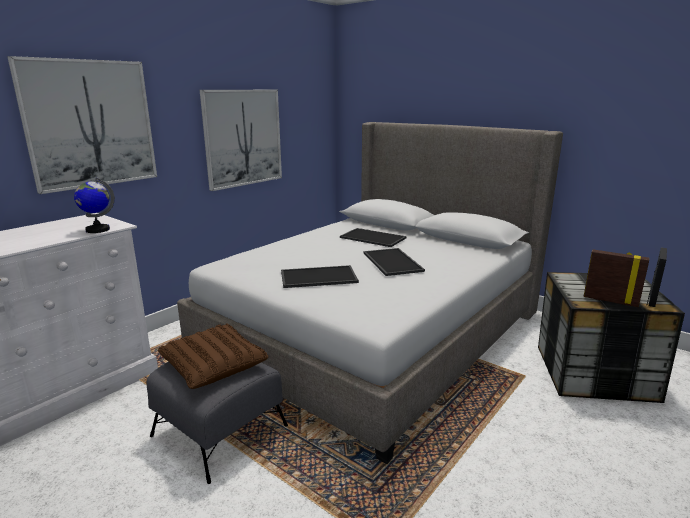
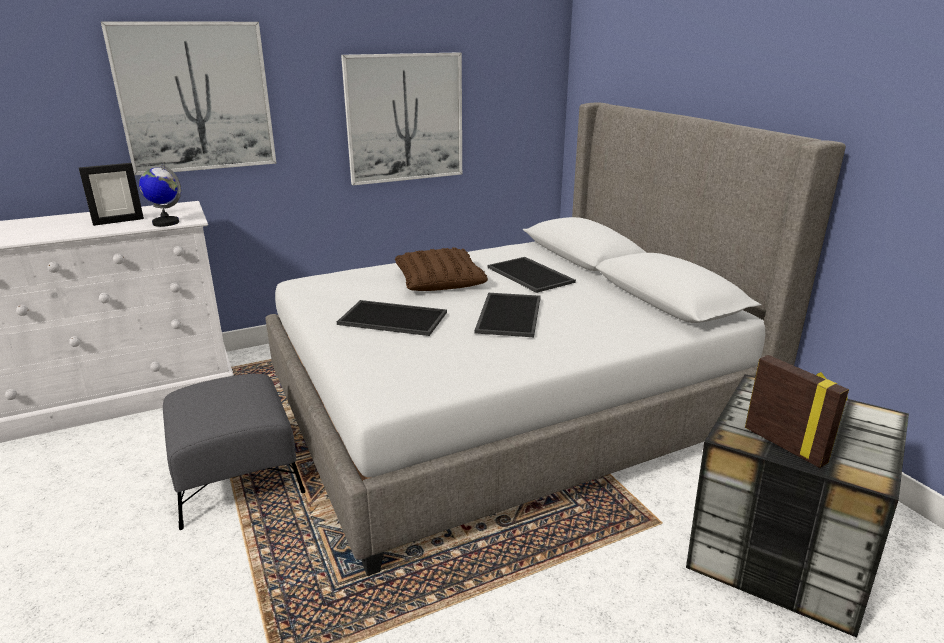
camera: 25 degrees right, 5 degrees up
brown pillow [158,324,268,389] -> brown pillow moved to [395,247,488,291]
picture frame [646,247,667,307] -> picture frame moved to [79,163,144,226]

